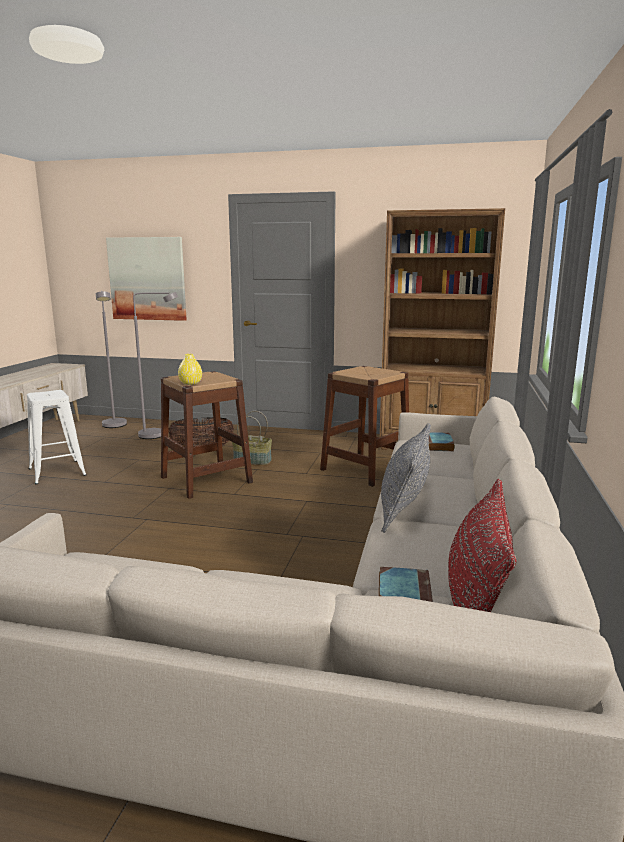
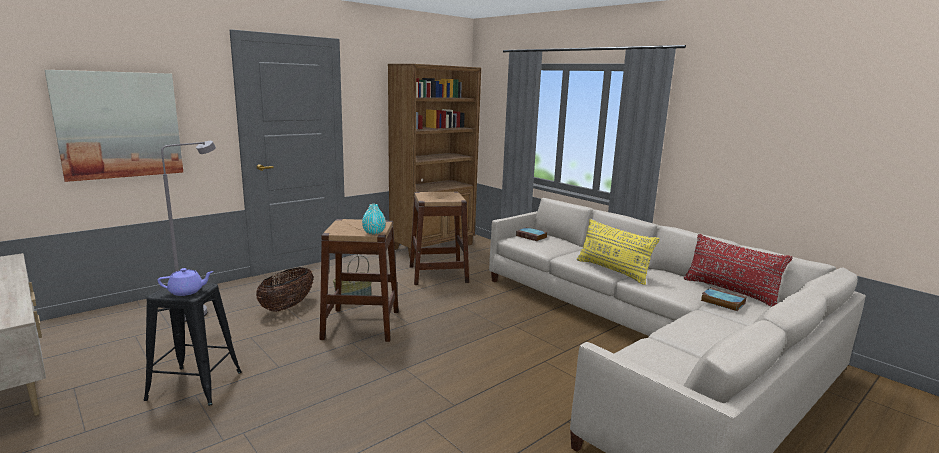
camera: 55 degrees left, 0 degrees up
white stool [27,390,86,485] -> black stool [143,283,242,406]
grey floor lamp [96,291,127,428] -> none
yellow vase [178,354,202,385] -> turquoise vase [362,204,386,235]
grey pillow [381,423,431,533] -> yellow pillow [577,219,660,285]
none -> purple teapot [158,268,214,296]

